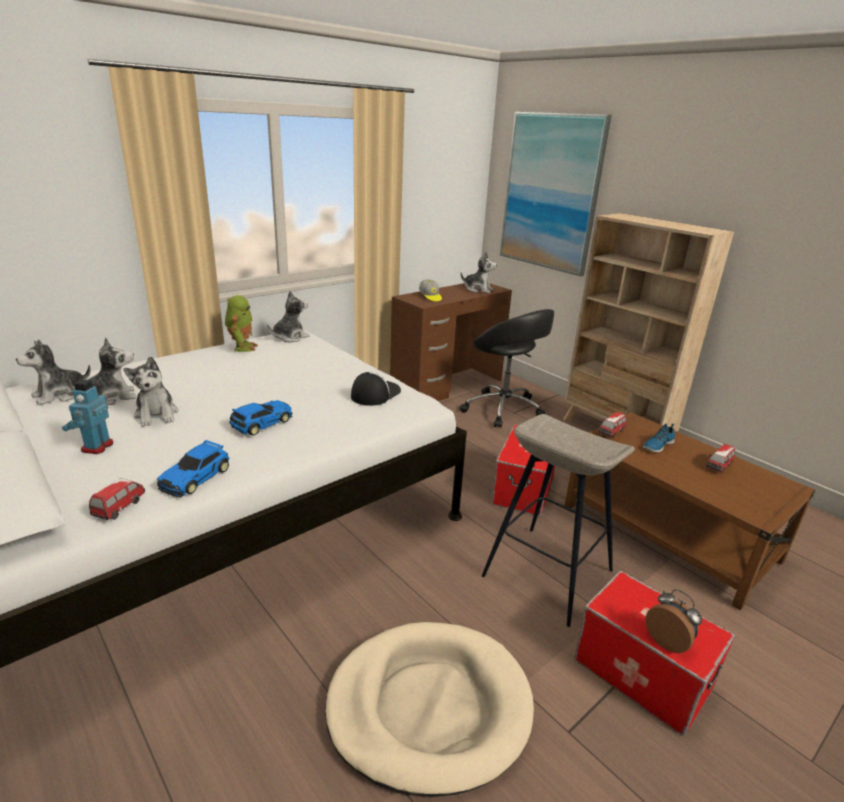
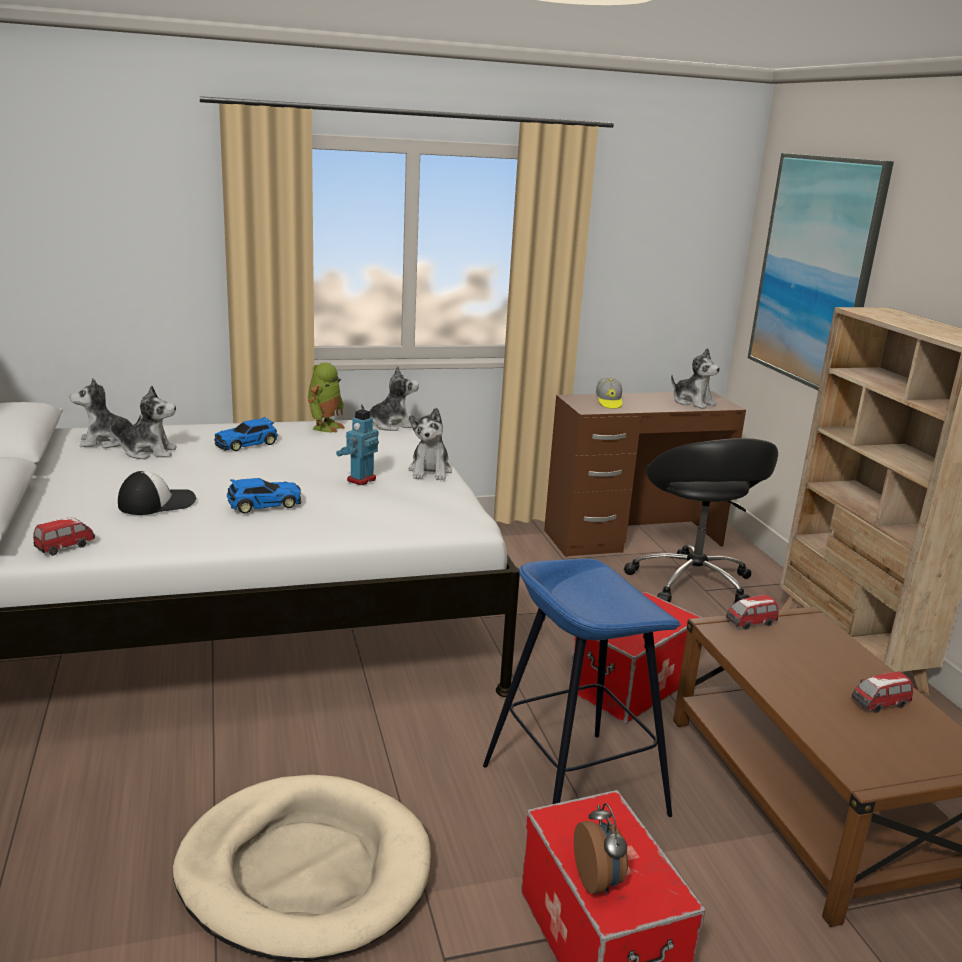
camera: 25 degrees right, 5 degrees down
toy robot [62,379,113,454] -> toy robot moved to [336,409,379,485]
plush toy [124,357,178,427] -> plush toy moved to [409,408,452,481]
toy car [157,440,229,497] -> toy car moved to [214,417,278,451]
cap [351,372,401,406] -> cap moved to [118,471,196,515]
grey stool [482,414,635,627] -> blue stool [483,559,680,817]
shoe [643,423,675,452] -> none

